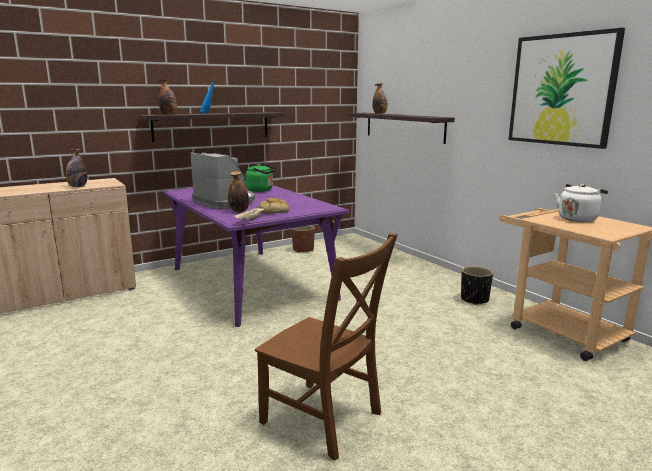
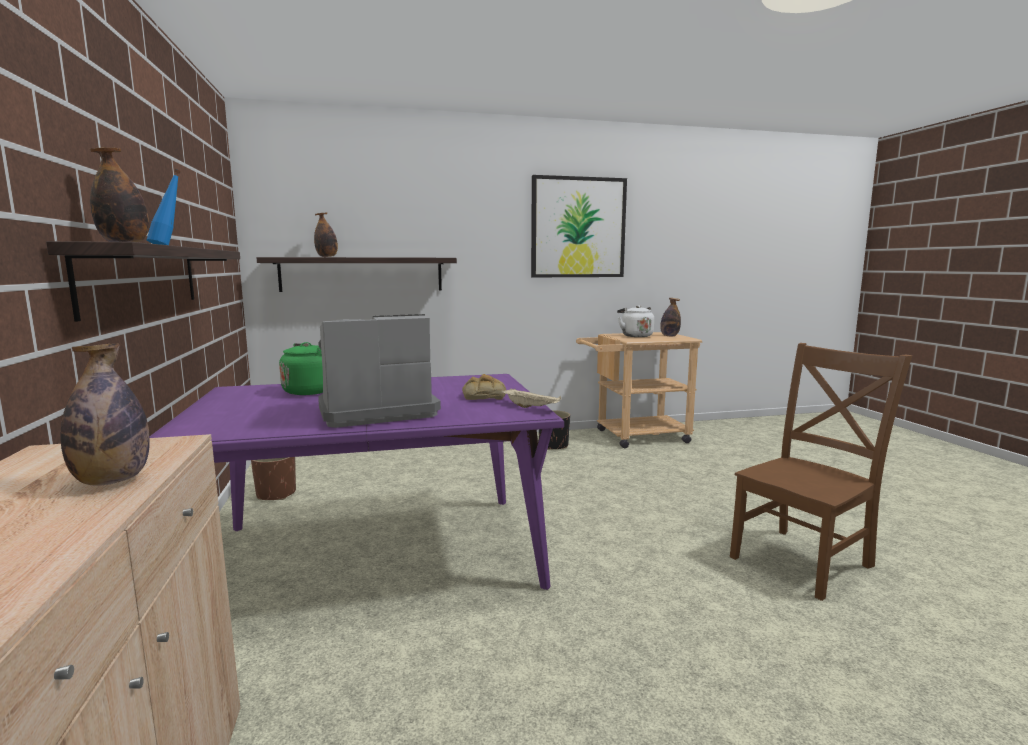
camera: 70 degrees left, 5 degrees down
bottle [228,171,249,212] -> bottle moved to [660,298,681,337]

